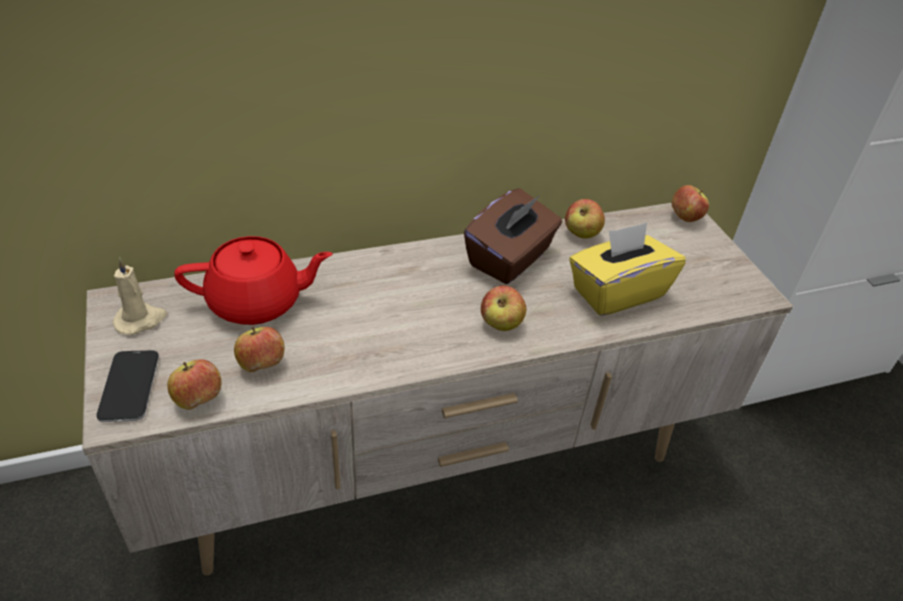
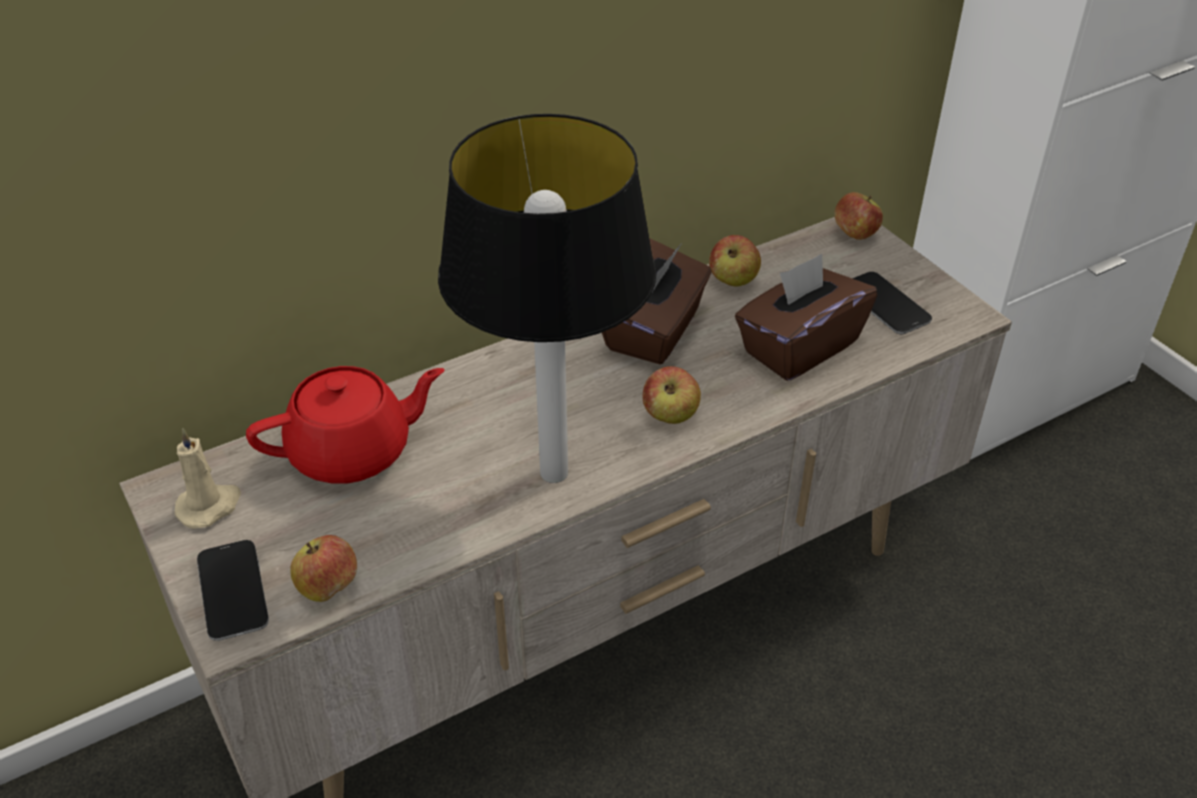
camera: 10 degrees left, 0 degrees up
apple [234,327,285,372] -> none
yellow tissue box [569,222,686,316] -> brown tissue box [735,254,877,381]
none -> table lamp [438,114,656,483]
none -> phone [852,272,932,334]

